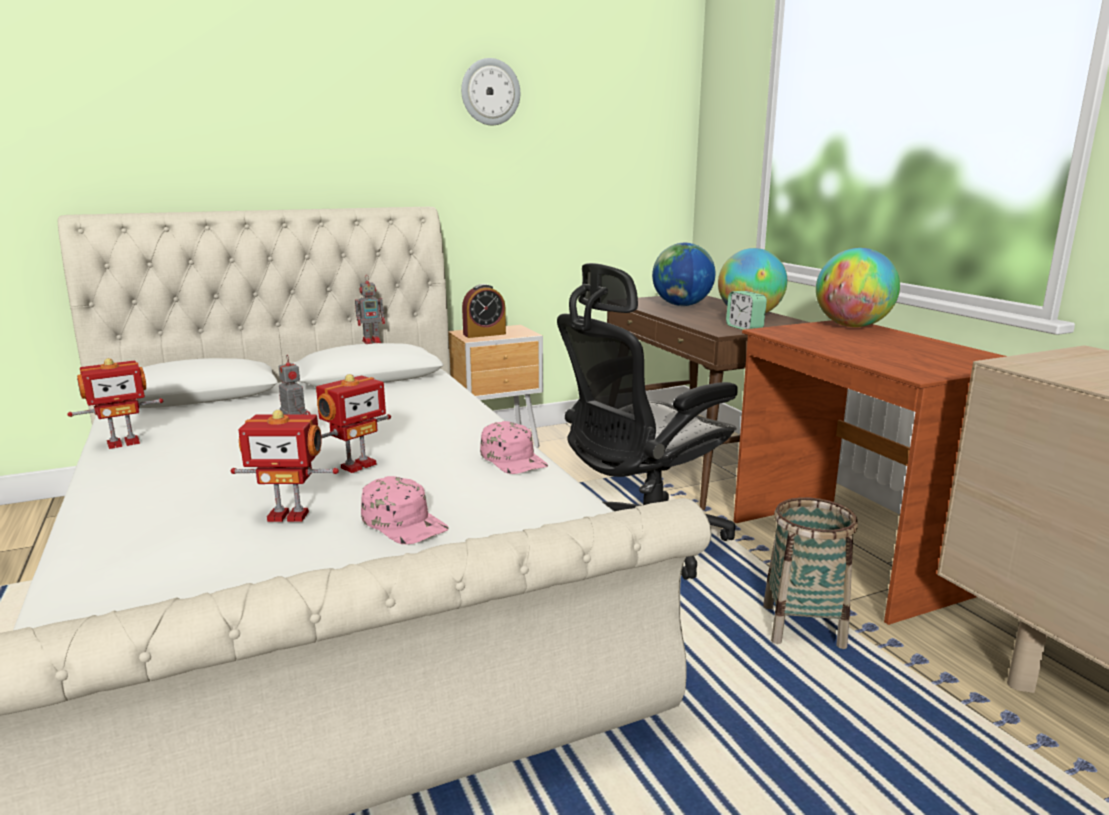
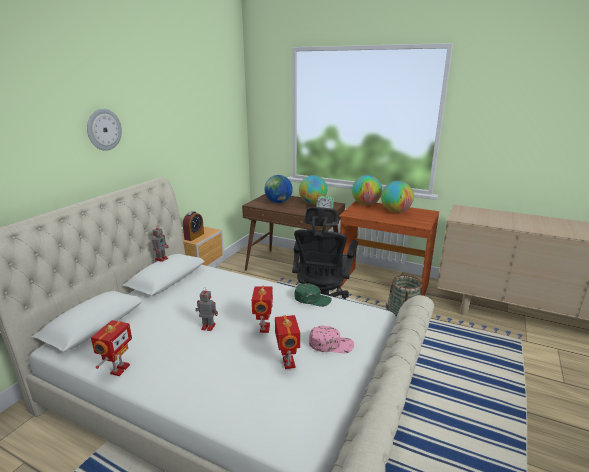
camera: 40 degrees left, 5 degrees up
toy robot [231,410,339,522] -> toy robot turned 60 degrees counterclockwise [275,315,300,369]
wall clock [461,58,520,125] -> wall clock moved to [87,109,122,151]
pink cap [480,421,548,474] -> green cap [294,283,332,307]
none -> globe [381,181,414,213]

